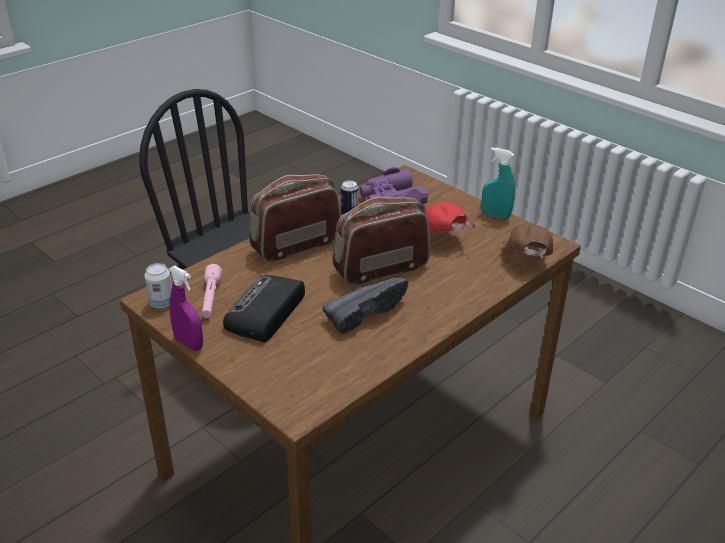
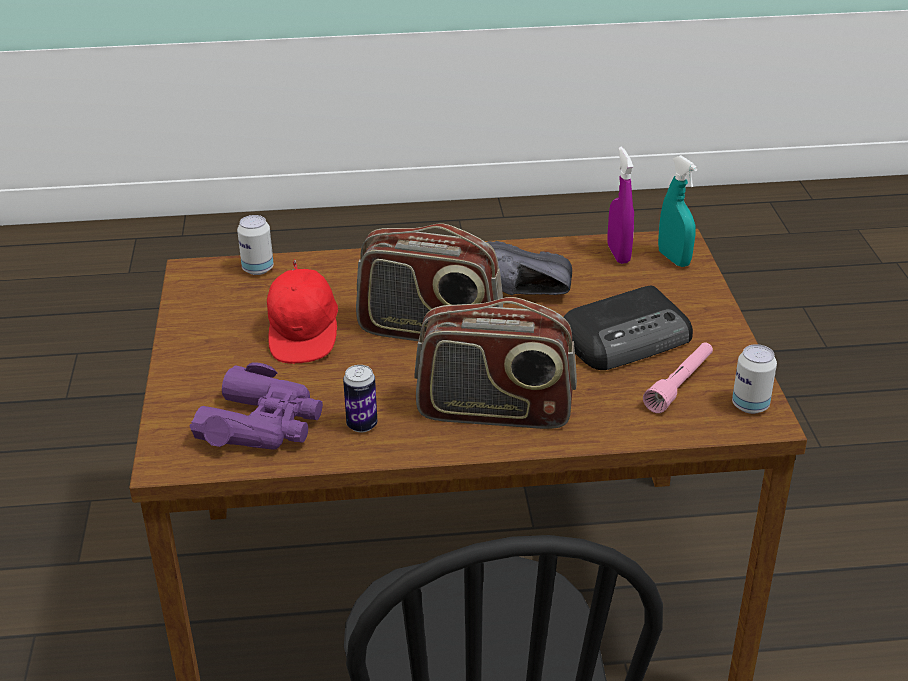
camera: 140 degrees left, 0 degrees up
purple spray bottle [169,266,203,351] -> purple spray bottle moved to [608,147,634,264]
turquoise spray bottle [481,147,515,219] -> turquoise spray bottle moved to [658,155,698,267]
brown cap [502,223,553,259] -> can [237,215,274,275]

